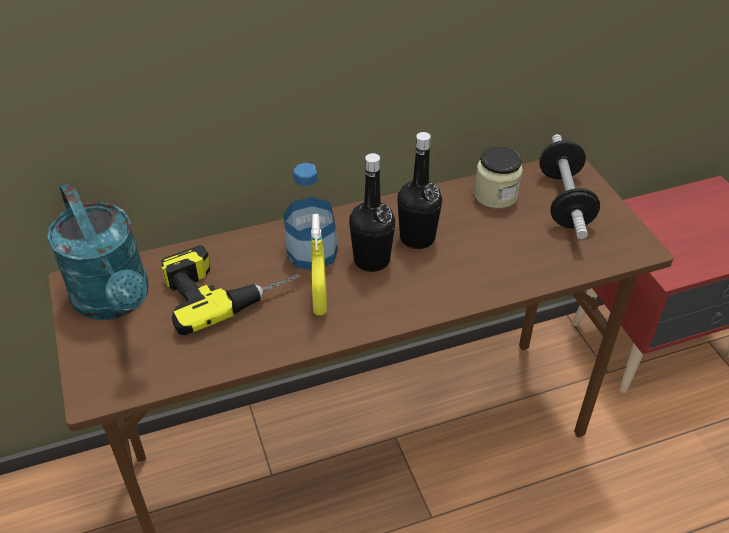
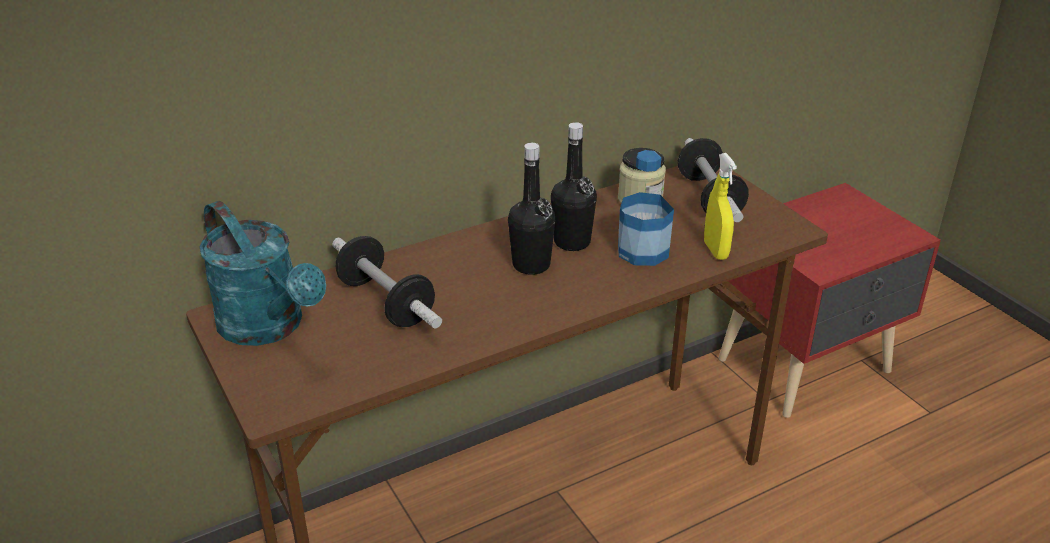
camera: 10 degrees left, 10 degrees down
power drill [161,245,300,335] -> dumbbell [332,236,442,328]
bottle [283,163,338,270] -> bottle moved to [618,150,674,266]
yellow spray bottle [311,214,327,316] -> yellow spray bottle moved to [704,153,737,260]

